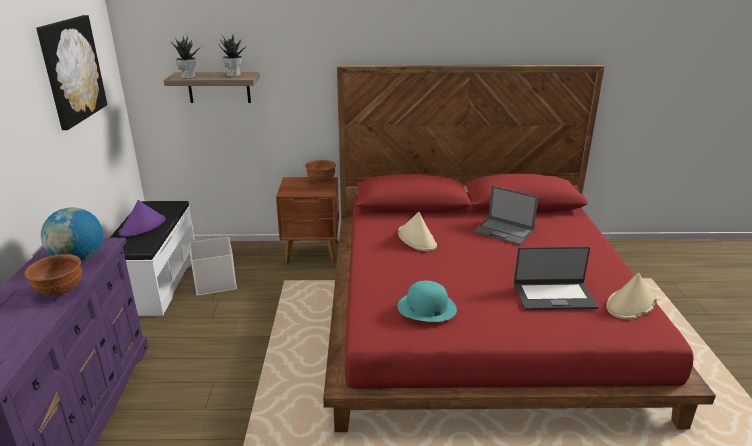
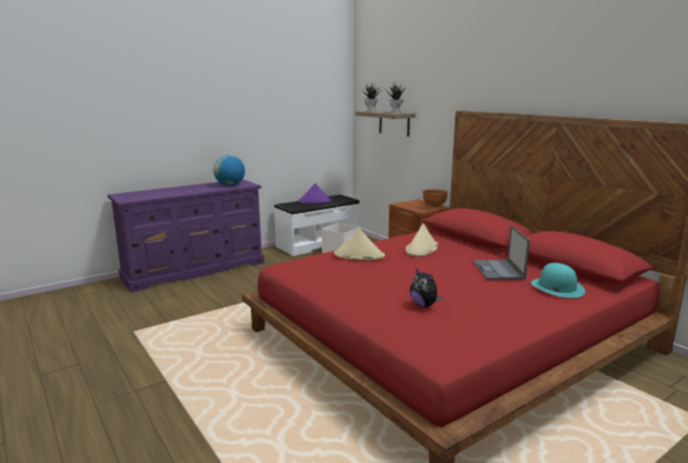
camera: 55 degrees right, 10 degrees down
brown bowl [25,254,82,296] -> none
picture [36,15,107,130] -> none
turquoise hat [397,281,457,322] -> turquoise hat moved to [531,263,585,298]
laptop [514,246,599,310] -> plush toy [410,268,442,307]
beige hat [606,273,657,320] -> beige hat moved to [334,228,385,260]

